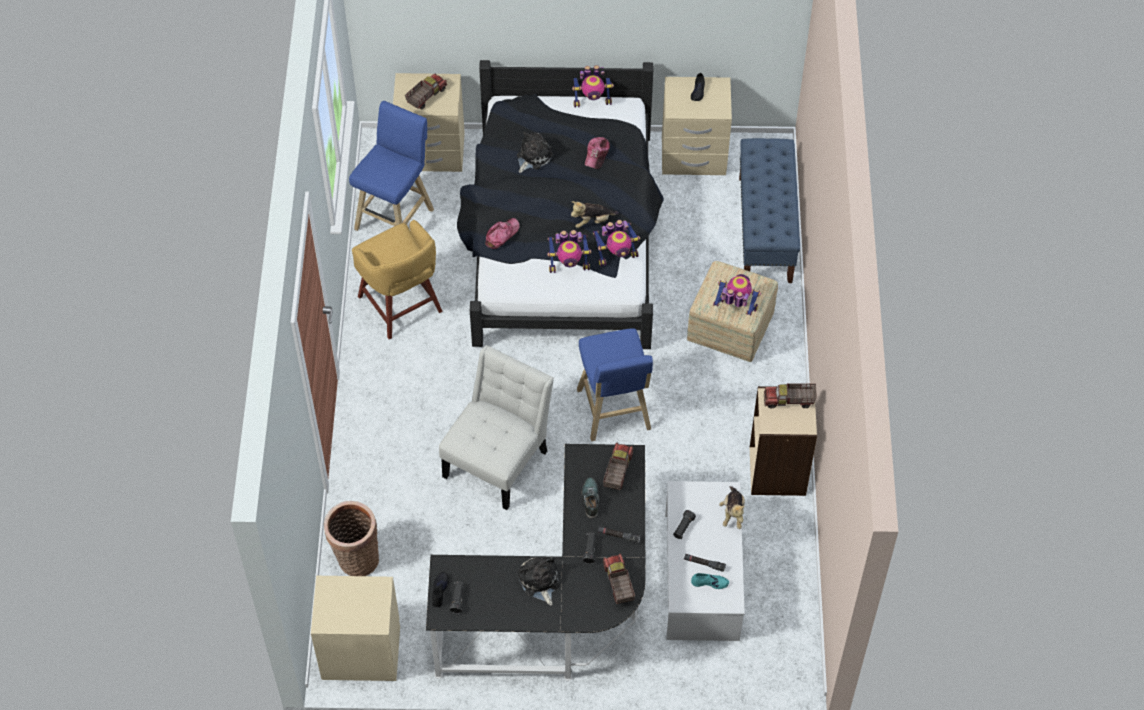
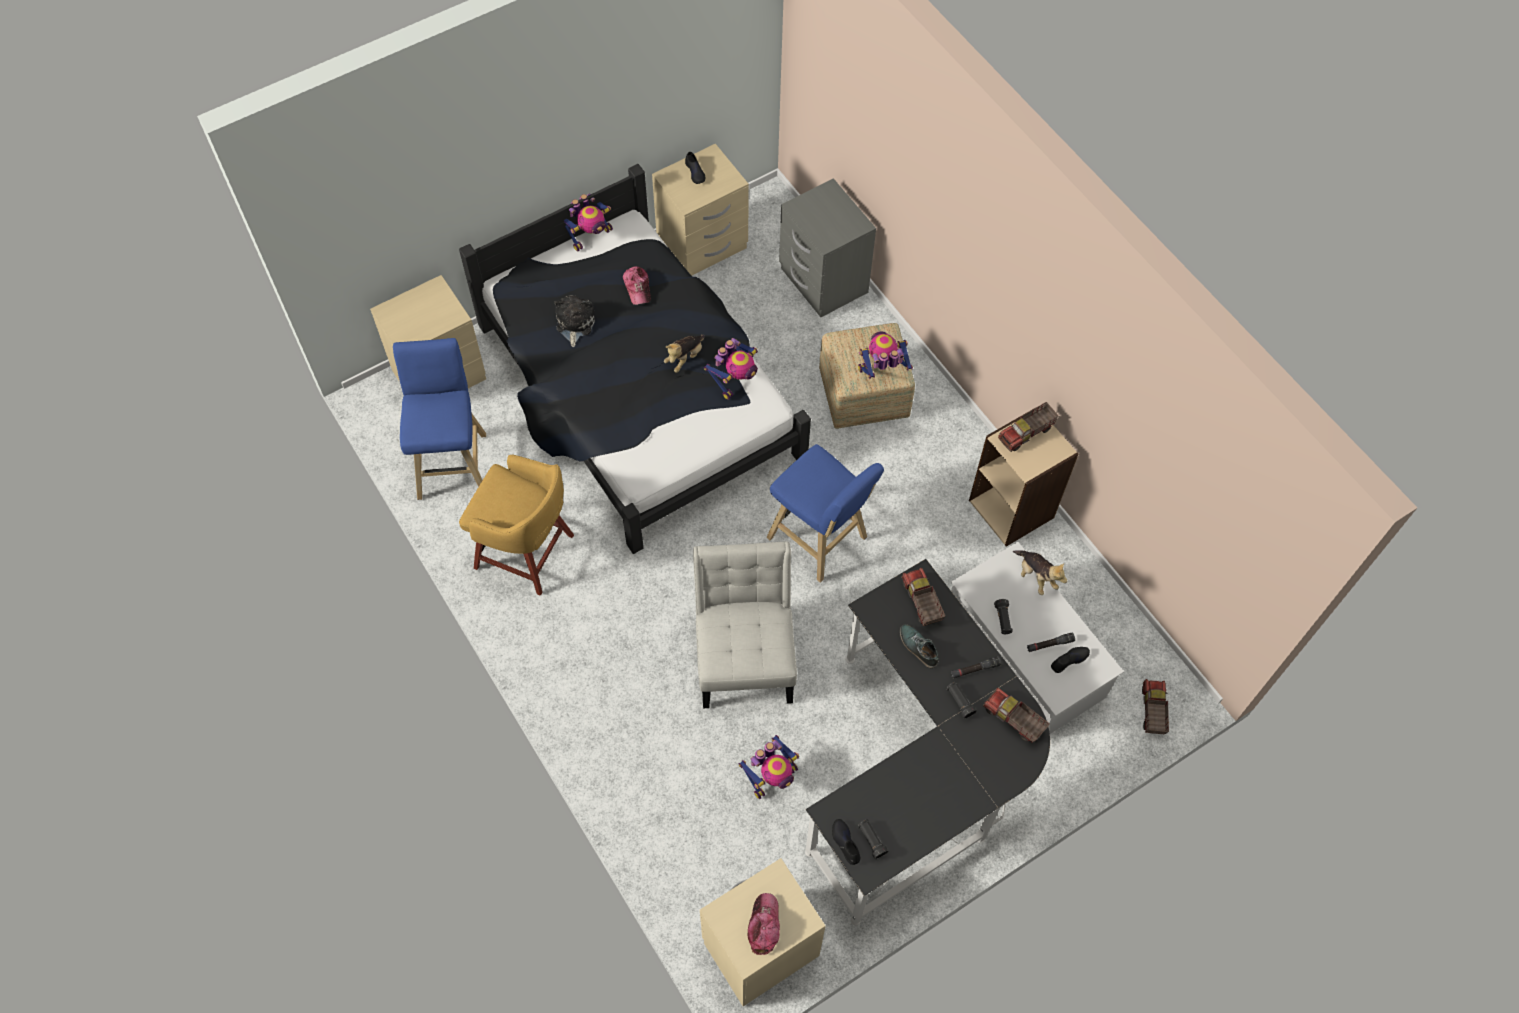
camera: 35 degrees left, 5 degrees up
basket [324,501,379,576] -> none
toy truck [405,73,447,110] -> toy truck moved to [1142,679,1169,734]
cap [485,218,520,249] -> cap moved to [748,893,780,955]
plush toy [518,556,559,606] -> none
toy robot [547,230,591,273] -> toy robot moved to [738,735,799,799]
turquoise shoe [691,573,729,589] -> black shoe [1051,647,1090,673]
blue bench [739,138,800,283] -> grey nightstand [779,178,876,317]

